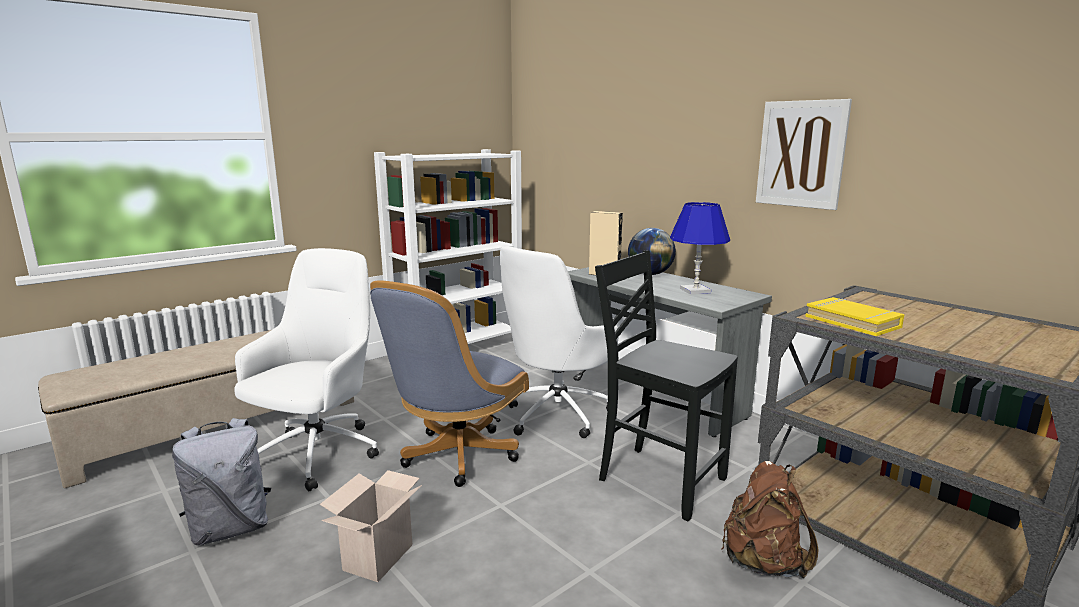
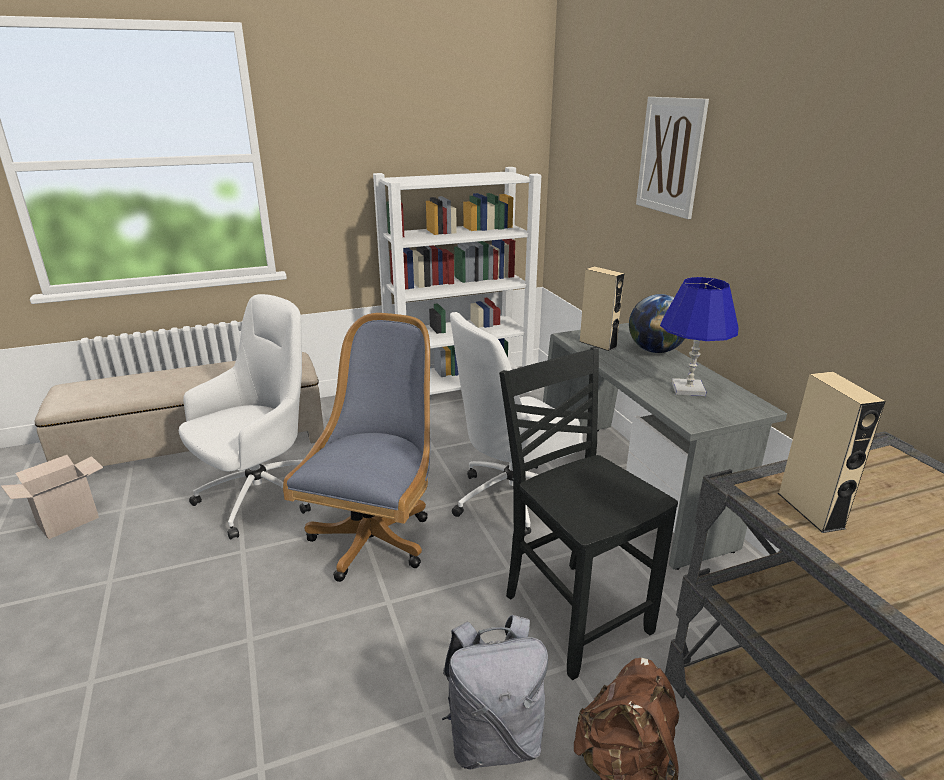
camera: 20 degrees right, 10 degrees up
grey backpack [172,418,271,546] -> grey backpack moved to [442,615,548,769]
cardboard box [320,470,422,582] -> cardboard box moved to [1,455,103,539]
blue office chair [370,280,529,487] -> blue office chair turned 150 degrees clockwise [283,313,430,582]
picture [756,99,852,210] -> picture moved to [636,97,709,219]
yellow book [805,297,904,336] -> beige speaker [778,372,886,533]

